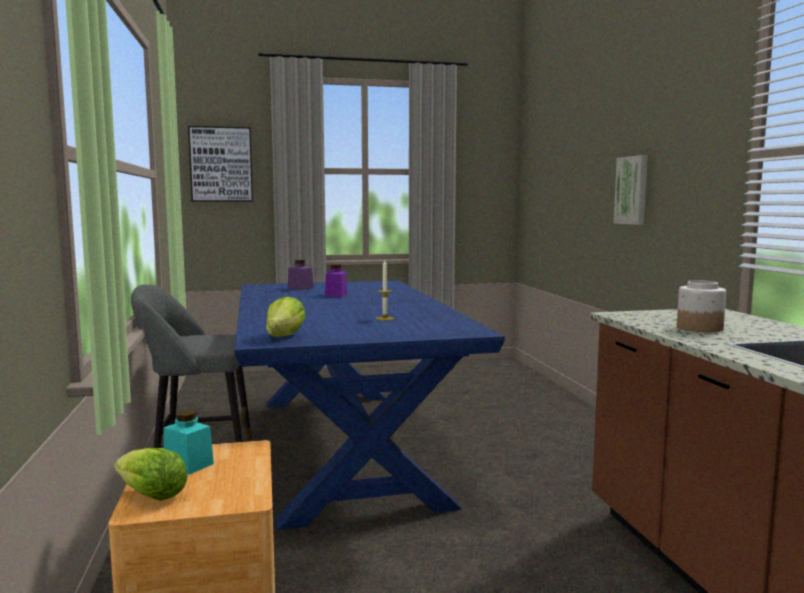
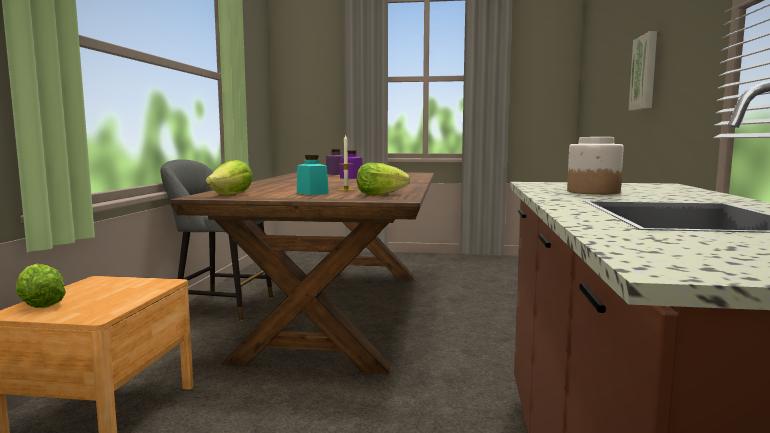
camera: 20 degrees right, 0 degrees up
turquoise jar [163,410,214,475] -> turquoise jar moved to [297,155,329,195]
picture [188,126,253,201] -> none
blue dining table [235,280,505,530] -> brown dining table [171,172,434,374]
none -> lettuce [357,163,410,195]

